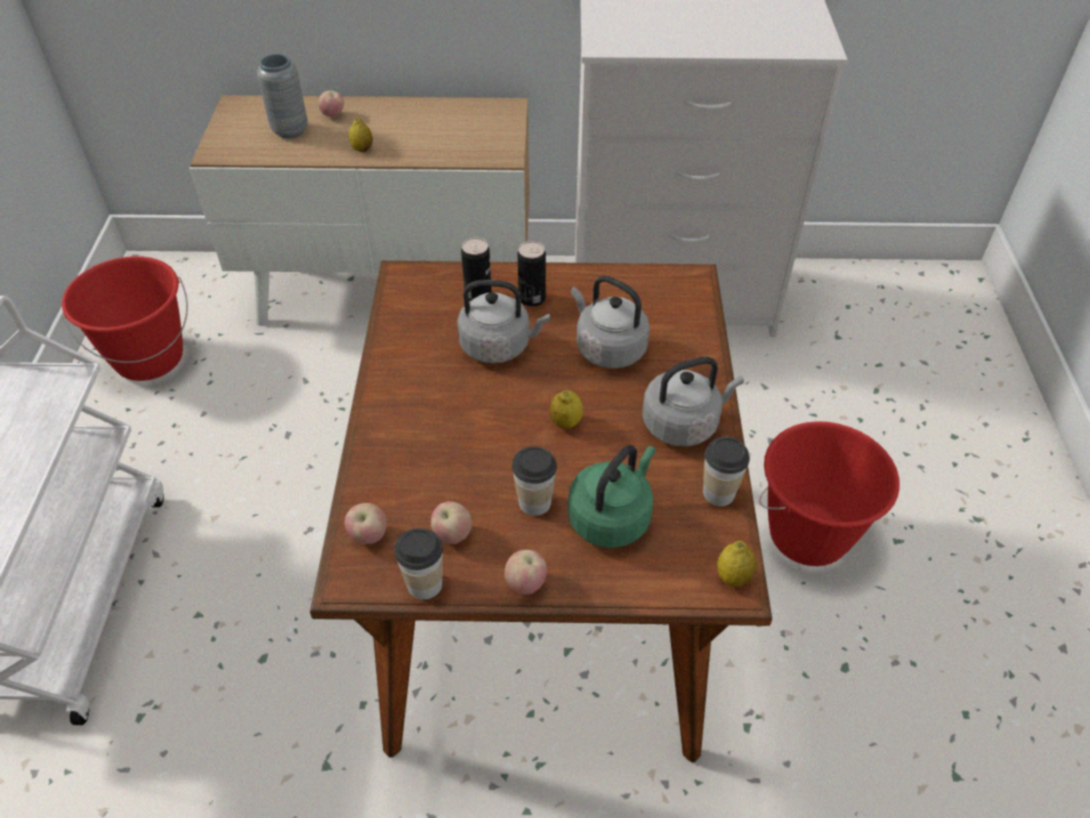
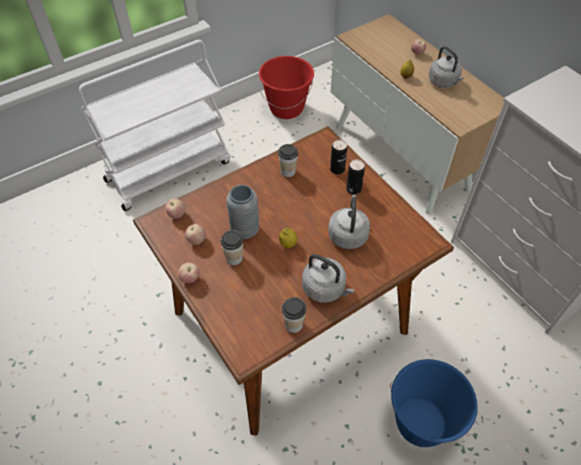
camera: 55 degrees right, 5 degrees up
grey vase [257,54,308,138] -> grey vase moved to [226,185,259,239]
cup [394,528,443,600] -> cup moved to [278,144,298,177]
grey kettle [457,280,550,363] -> grey kettle moved to [429,46,463,88]
green kettle [568,445,656,548] -> none
lemon [717,540,757,587] -> none
red bucket [759,421,900,566] -> blue bucket [390,359,478,447]

